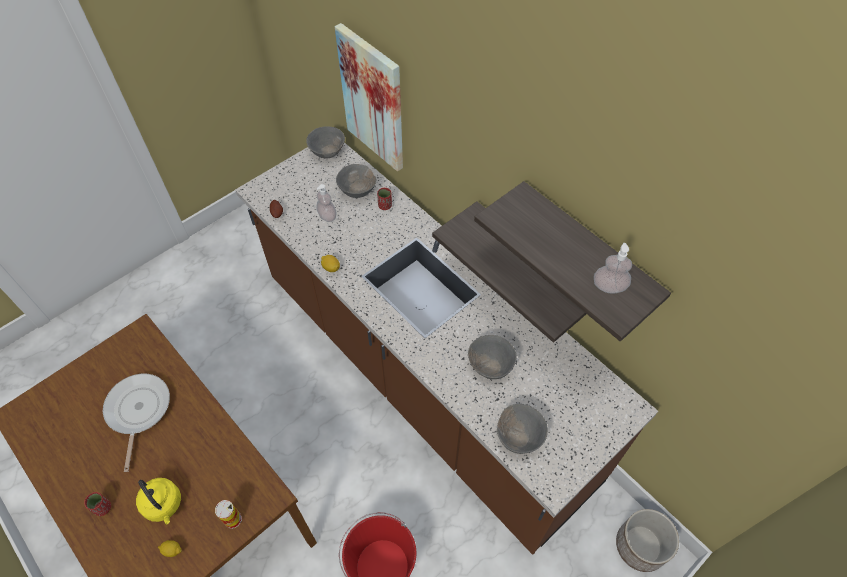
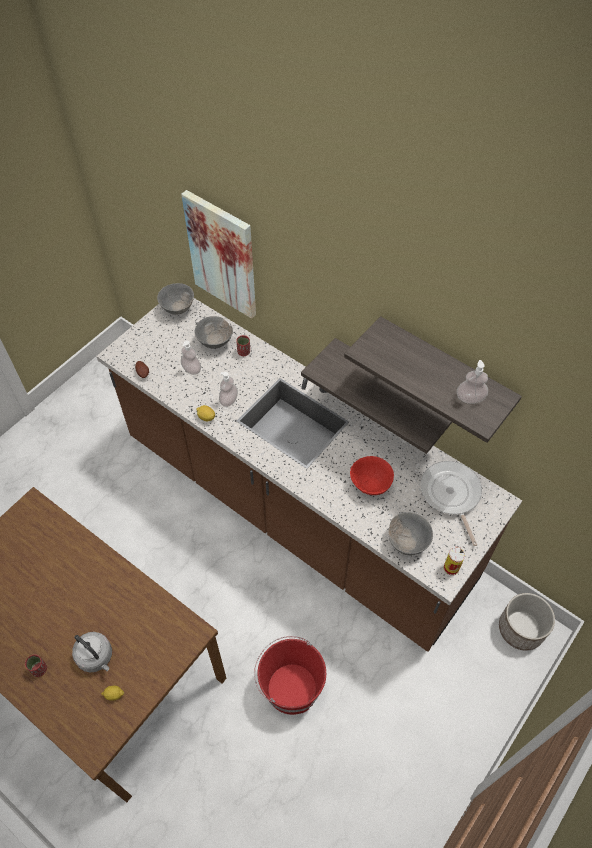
camera: 10 degrees left, 0 degrees up
frying pan [103,374,170,472] -> frying pan moved to [421,461,482,546]
yellow kettle [136,478,181,525] -> grey kettle [72,632,112,672]
can [215,500,242,529] -> can moved to [443,547,465,576]
grey bowl [468,335,516,379] -> red bowl [350,456,394,495]
none -> soap dispenser [219,372,238,407]

